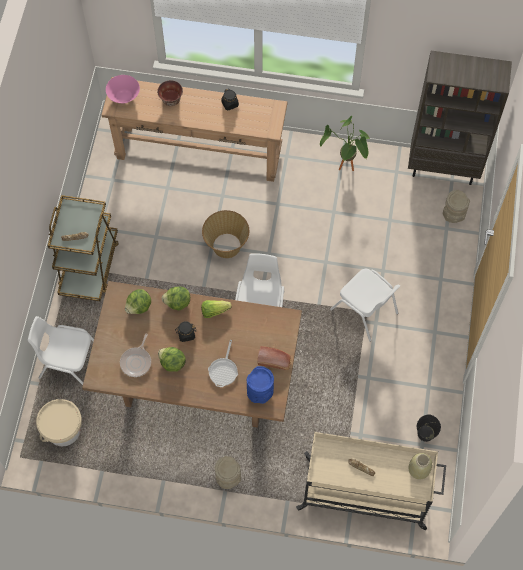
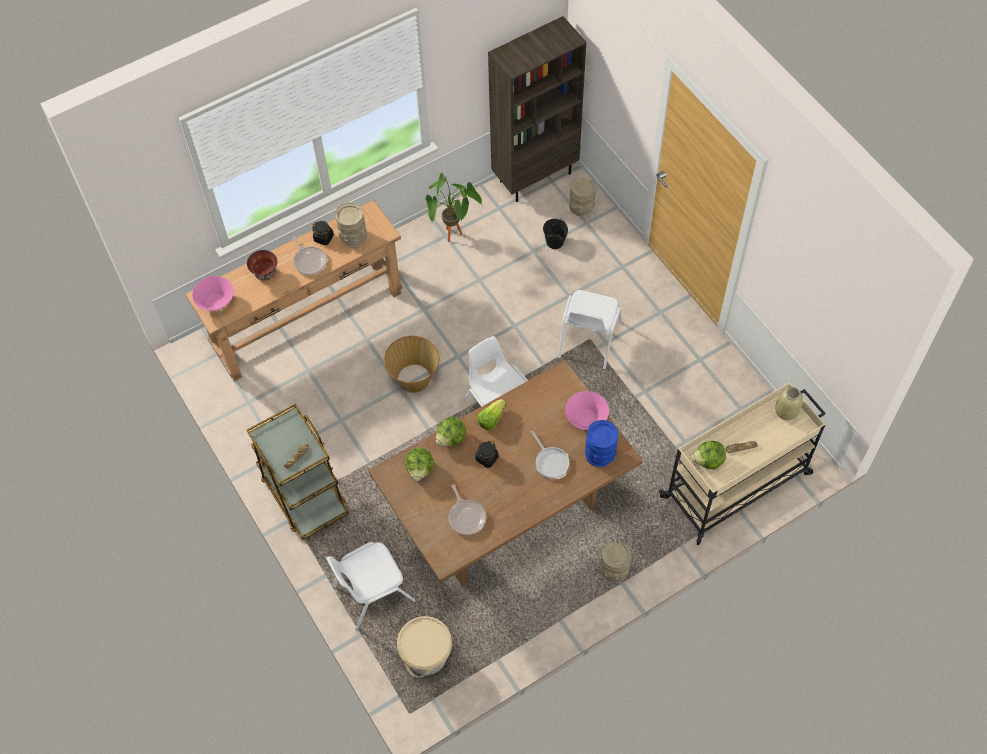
camera: 40 degrees left, 5 degrees down
lettuce [158,347,186,372] -> lettuce moved to [692,441,726,469]
bread [257,346,291,370] -> pink bowl [565,391,609,430]
white chair [330,268,400,342] -> white chair turned 105 degrees clockwise [558,290,622,370]
black bucket [417,414,441,442] -> black bucket moved to [543,219,568,249]
none -> frying pan [292,236,327,275]
none -> beige vase [335,202,367,249]

